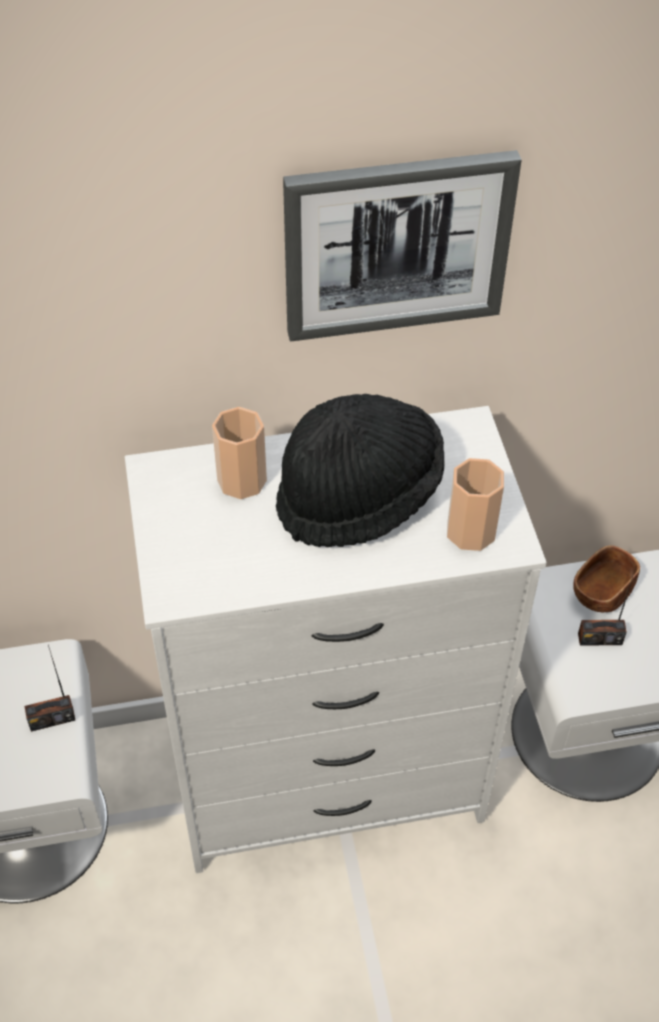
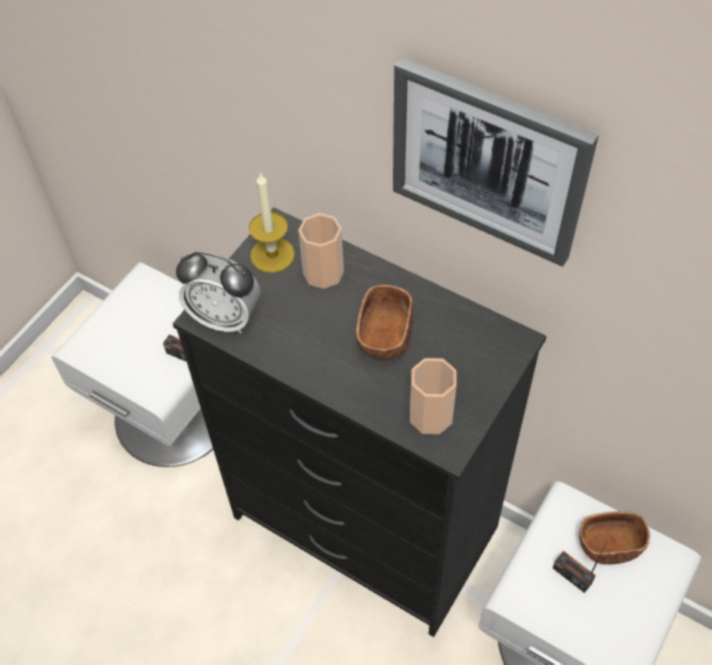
camera: 45 degrees right, 5 degrees up
white dresser [125,406,547,873] -> black dresser [173,207,546,637]
black hat [276,394,444,547] -> brown bowl [356,285,413,359]
none -> alarm clock [176,252,261,334]
none -> candle [249,172,295,273]

